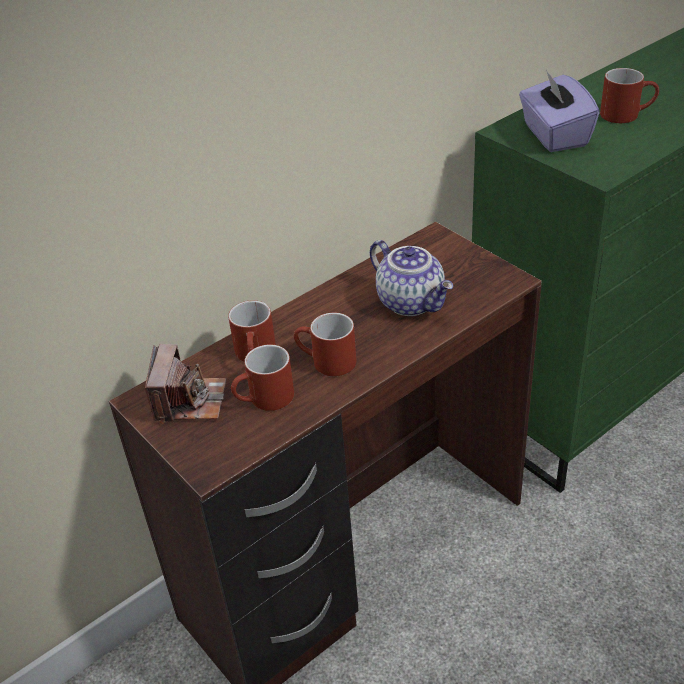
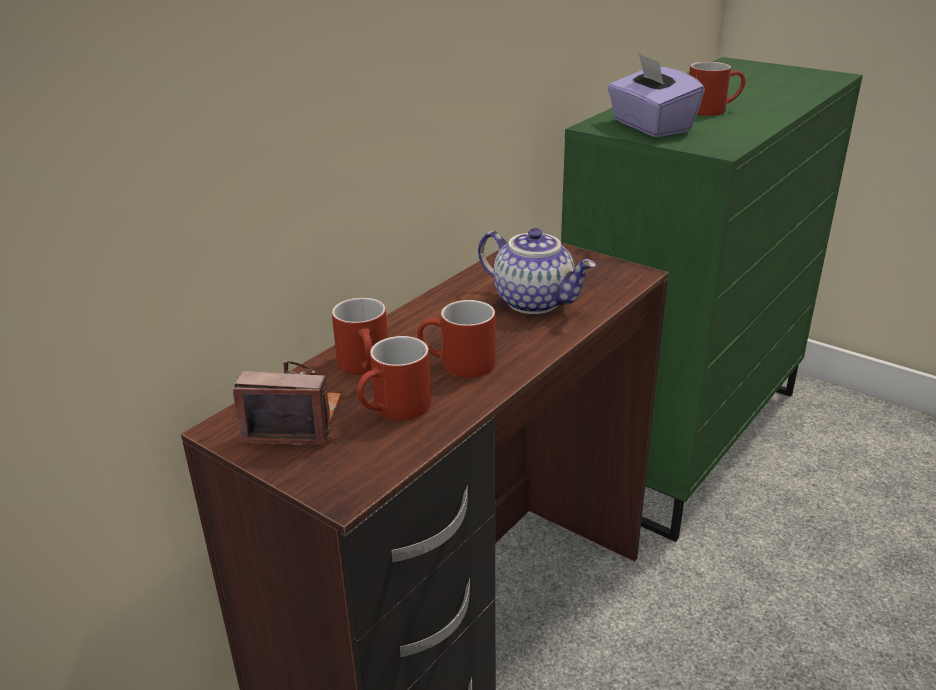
camera: 15 degrees left, 10 degrees down
camera [145,344,227,424] -> camera turned 75 degrees counterclockwise [233,360,341,445]

